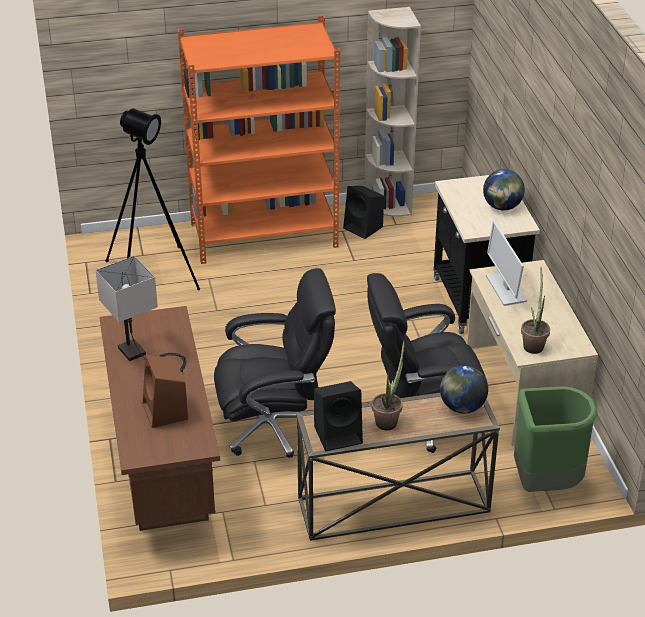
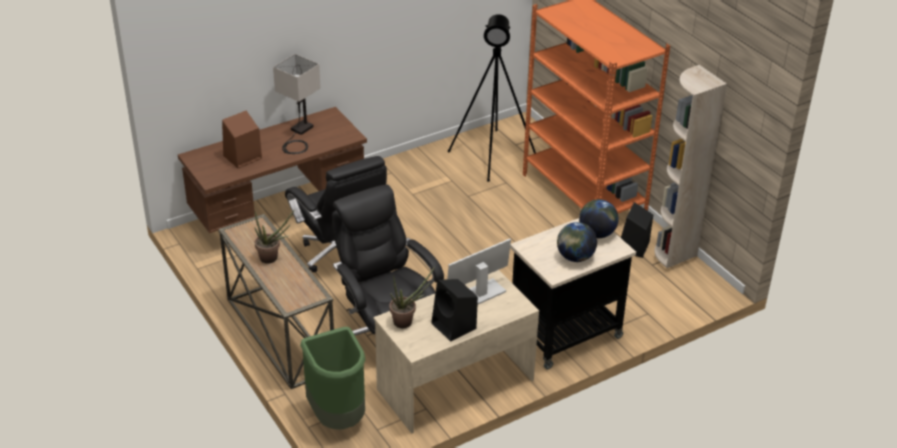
camera: 70 degrees right, 0 degrees up
black speaker [314,381,363,451] -> black speaker moved to [431,279,478,341]
globe [440,365,488,414] -> globe moved to [579,199,619,238]

